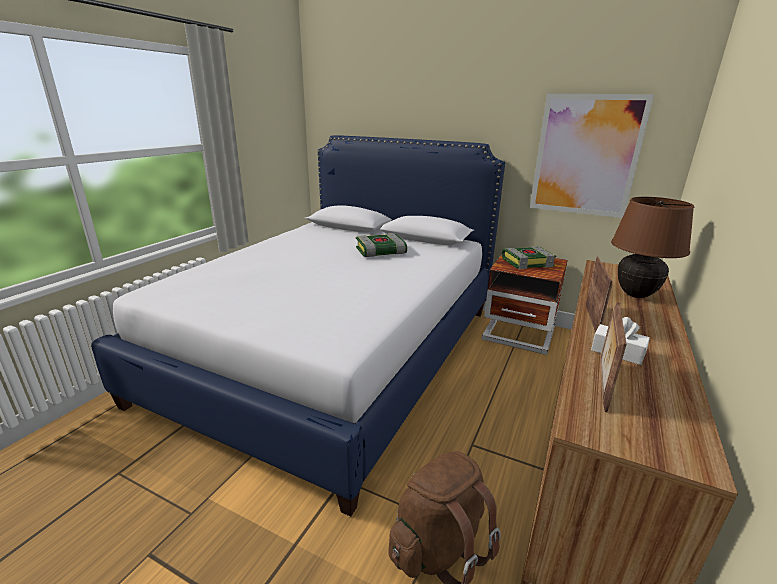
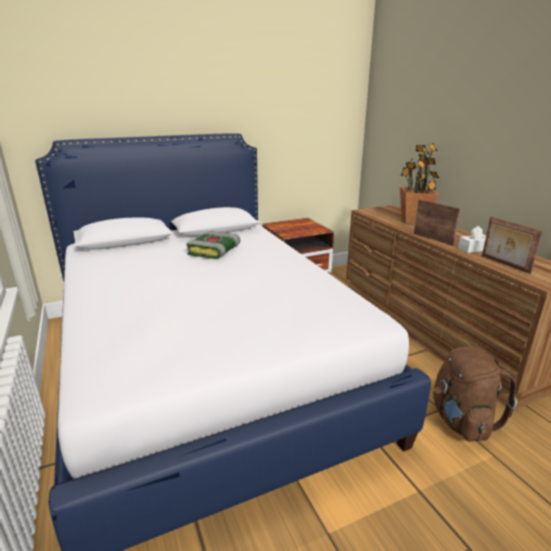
camera: 50 degrees left, 0 degrees up
book [502,247,556,269] -> none
picture [530,94,654,218] -> none
brown table lamp [611,197,694,298] -> potted plant [400,143,439,224]

